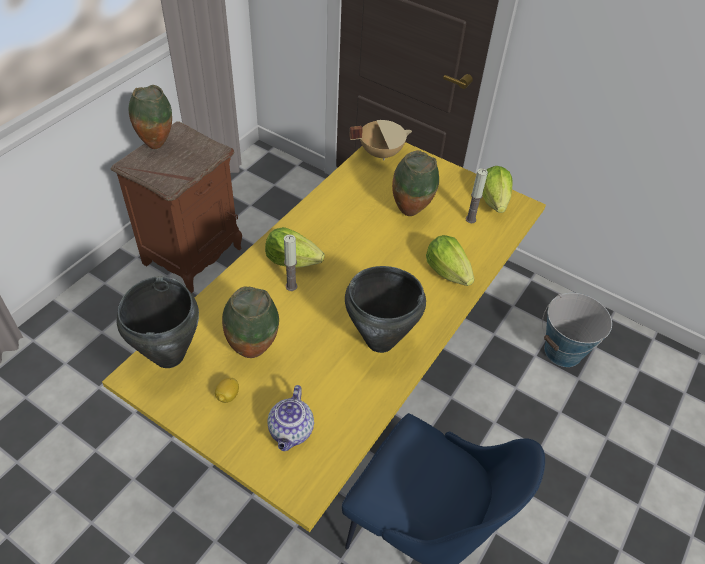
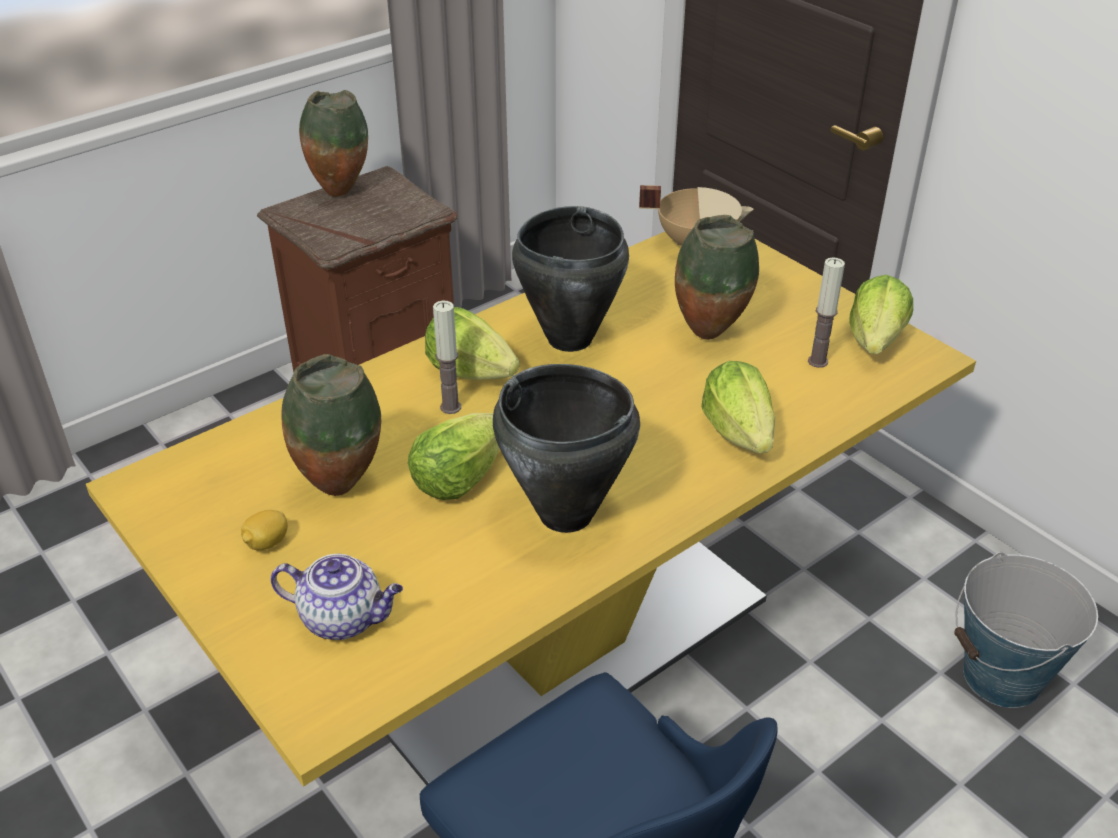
camera: 20 degrees right, 10 degrees down
black cooking pot [117,276,199,368] -> black cooking pot moved to [512,206,629,352]
teapot [268,385,314,451] -> teapot turned 105 degrees counterclockwise [270,554,403,640]
none -> lettuce [408,413,499,500]

